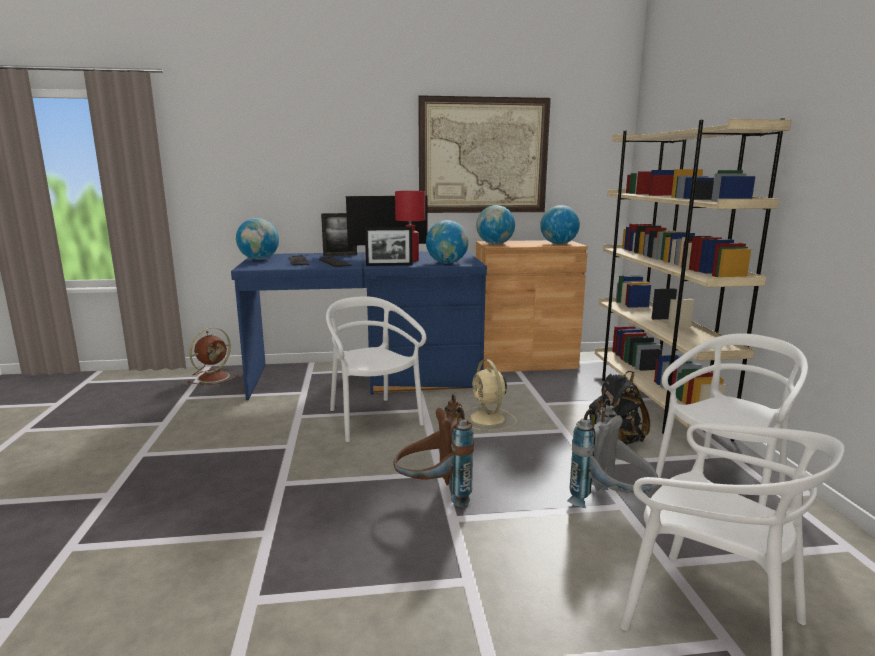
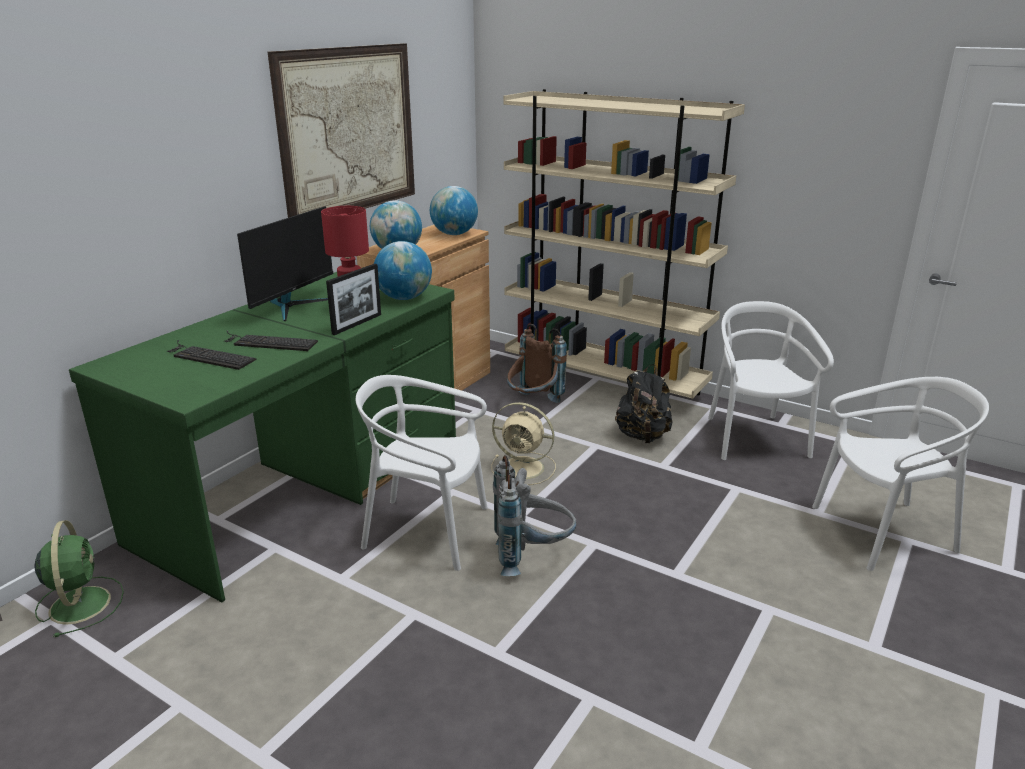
camera: 50 degrees left, 10 degrees up
brown fan [187,327,238,385] -> green fan [35,520,124,637]
blue desk [231,251,487,400] -> green desk [69,272,456,602]
globe [236,218,279,260] -> none
picture frame [321,213,357,256] -> none
brown backpack [393,394,474,507] -> brown backpack moved to [507,324,567,403]
grey backpack [567,399,658,508] -> grey backpack moved to [493,455,577,576]

